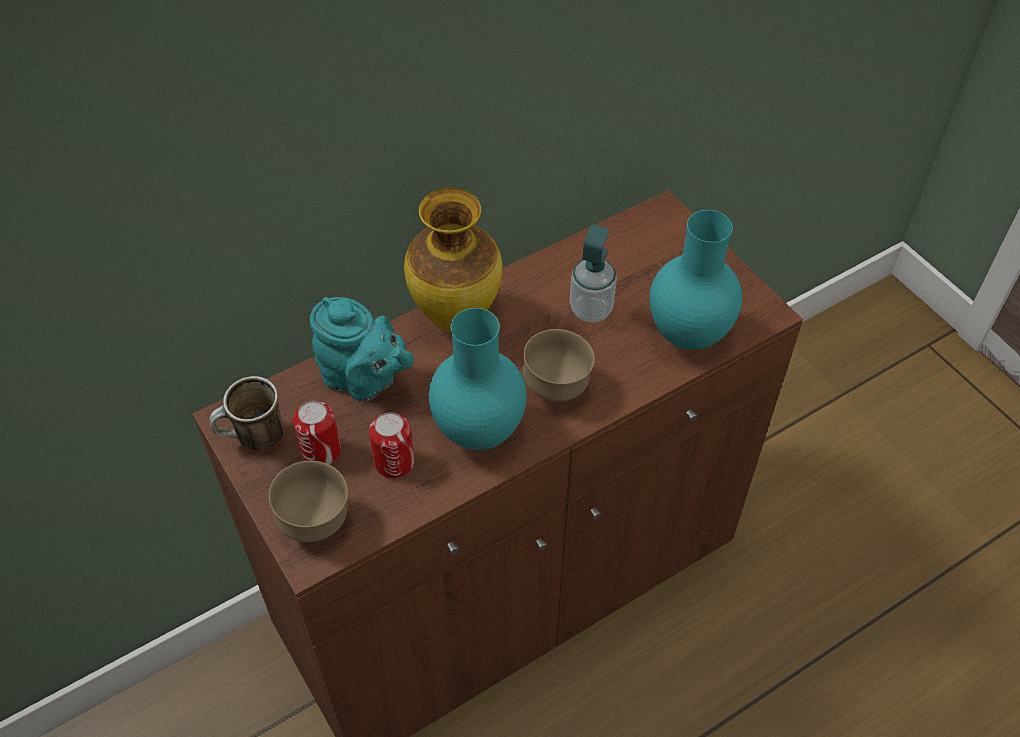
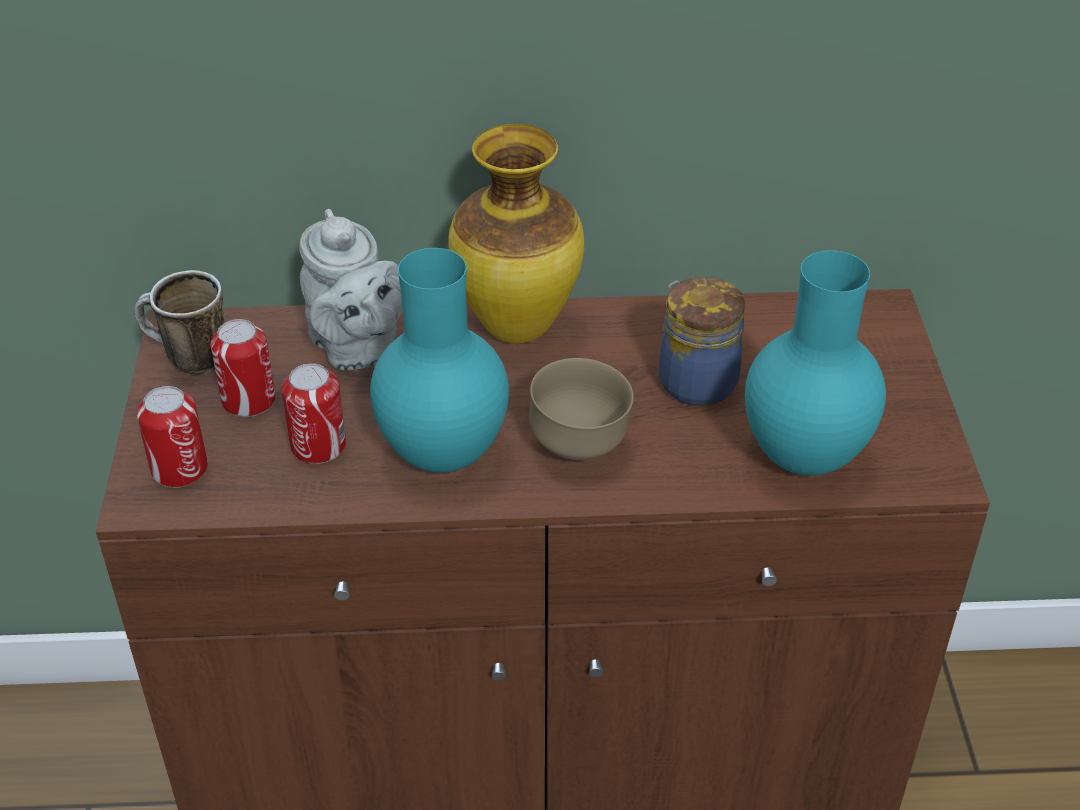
camera: 30 degrees right, 10 degrees down
brown bowl [269,461,348,542] -> can [137,386,208,488]
turquoise teapot [310,297,414,401] -> grey teapot [299,209,403,371]
soap dispenser [570,225,617,323] -> jar [659,277,745,406]

